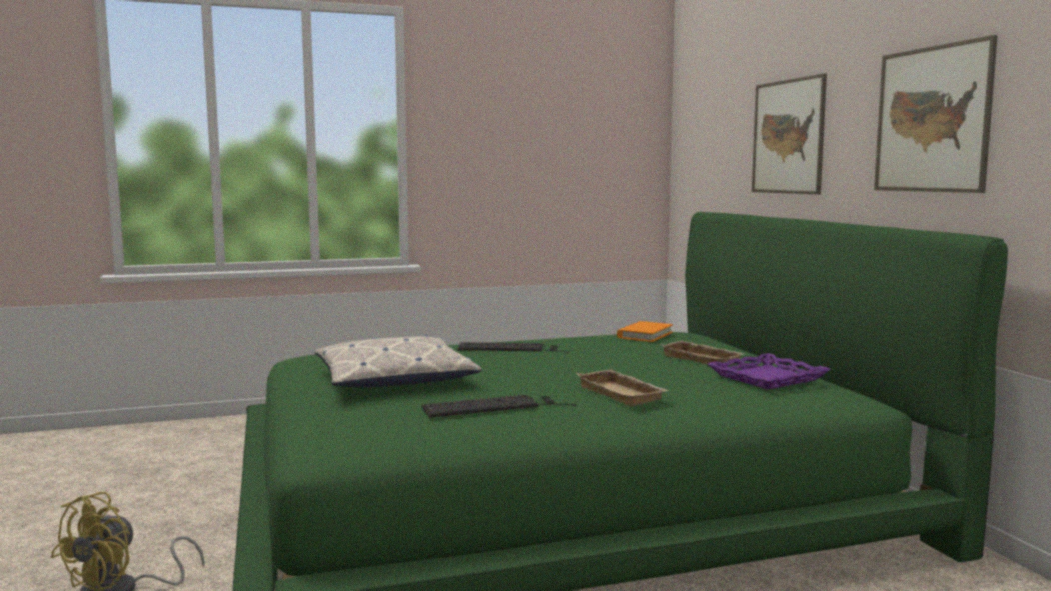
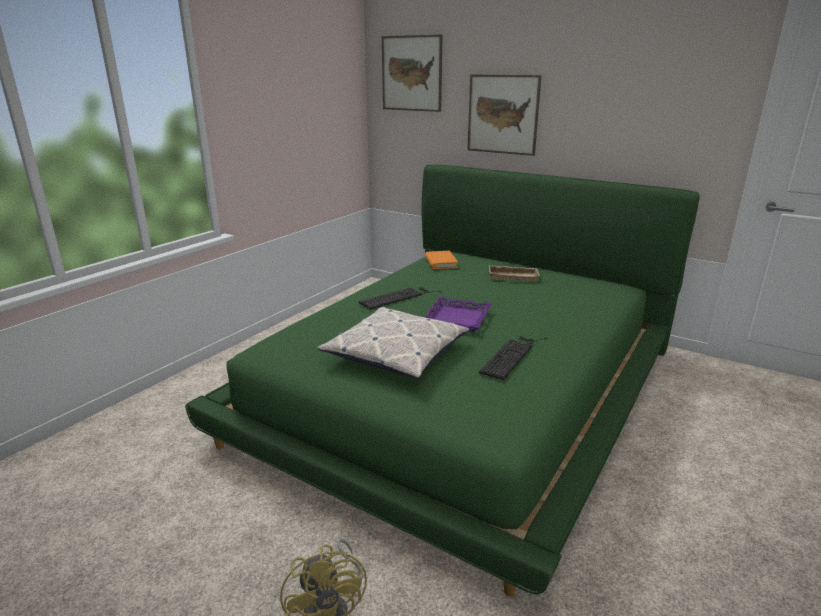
camera: 40 degrees left, 15 degrees up
beige tray [576,369,669,406] -> none
purple tray [708,353,831,390] -> purple tray moved to [424,297,491,332]
picture [874,35,998,193] -> picture moved to [382,34,442,112]

